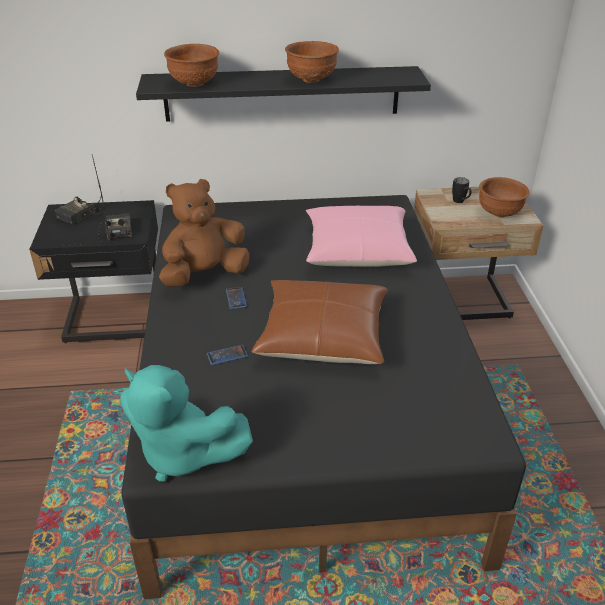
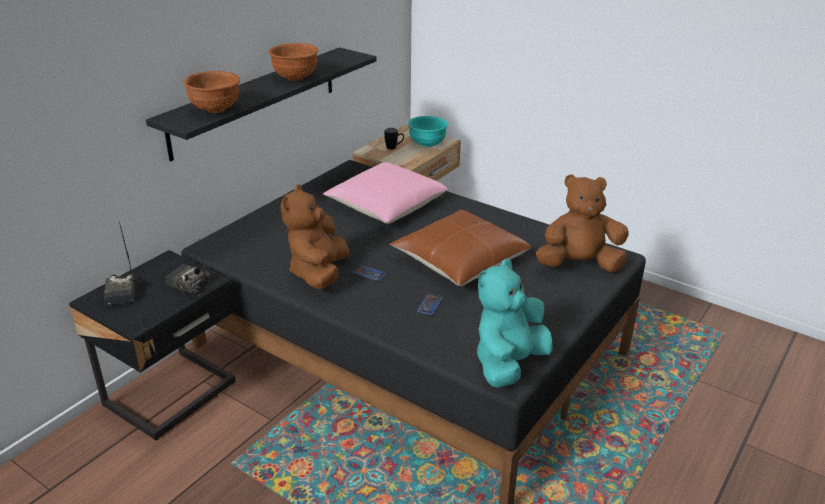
camera: 50 degrees left, 5 degrees down
turquoise plush toy [120,365,253,482] -> turquoise plush toy turned 150 degrees clockwise [477,259,553,388]
brown bowl [479,177,530,217] -> turquoise bowl [408,116,448,147]
none -> brown plush toy [536,174,629,272]

